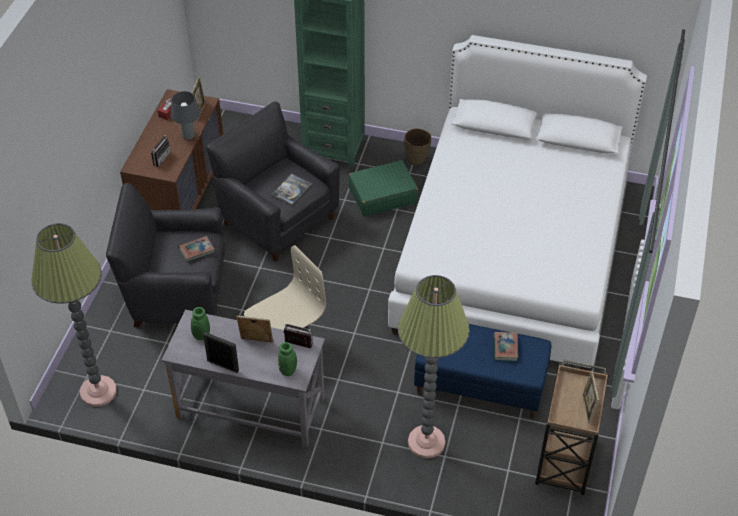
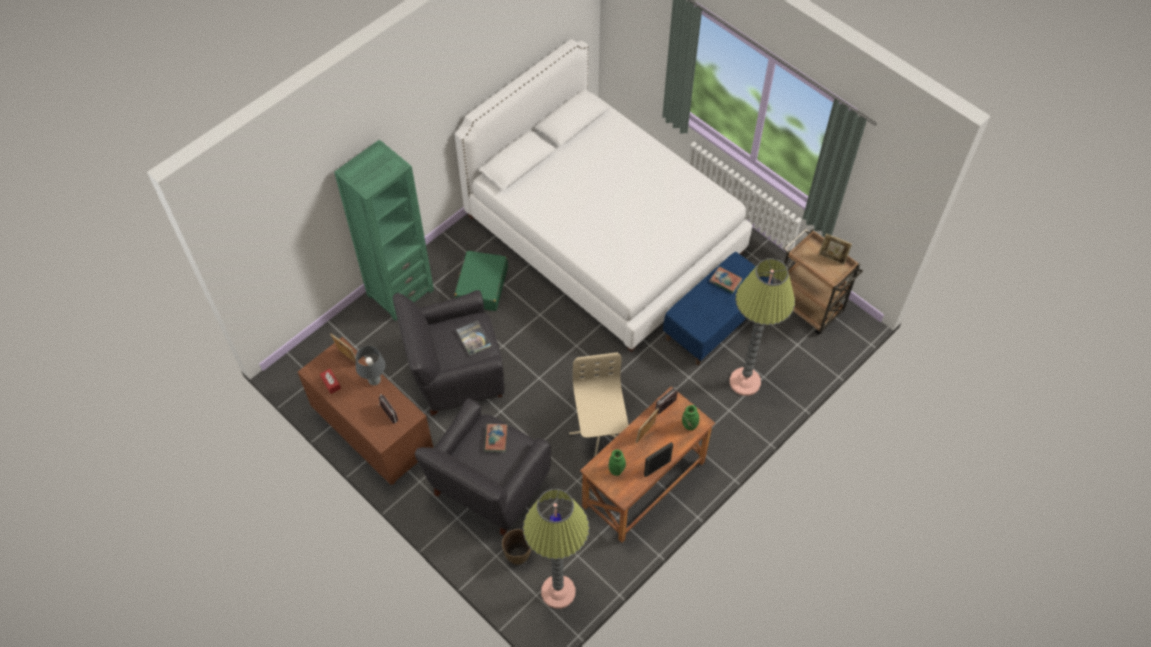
camera: 60 degrees left, 10 degrees up
grey desk [162,310,325,447] -> brown desk [580,386,715,543]
brown vase [405,128,432,165] -> brown vase moved to [502,529,531,565]

